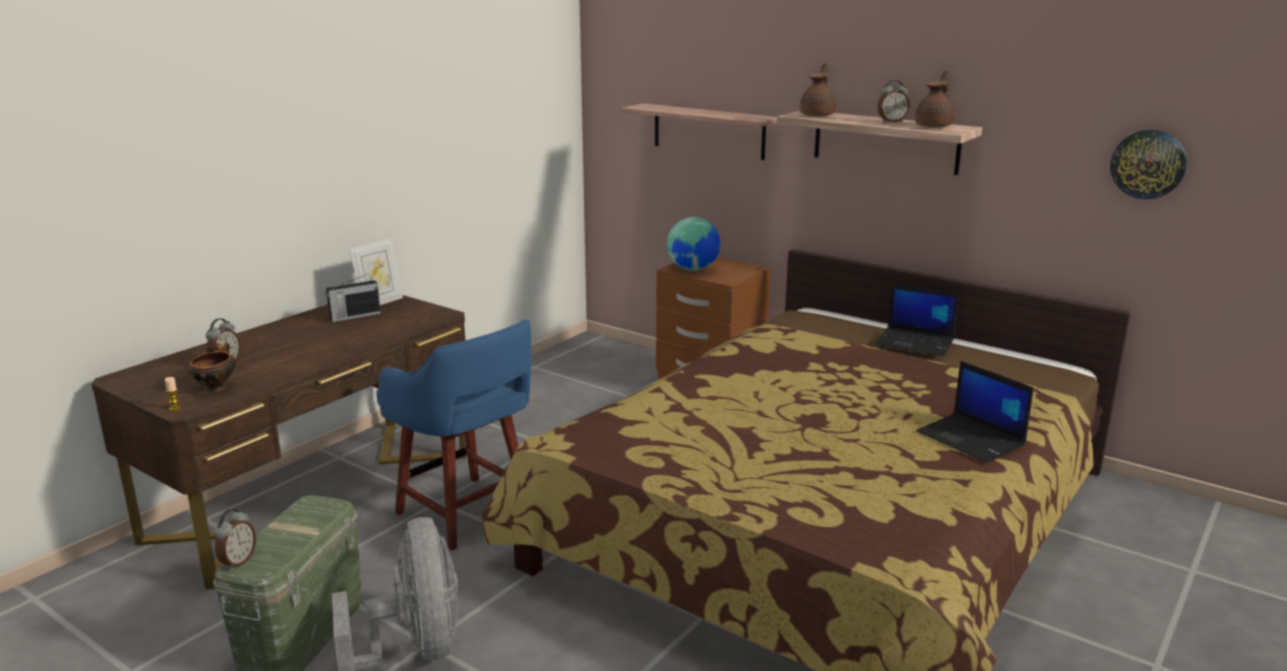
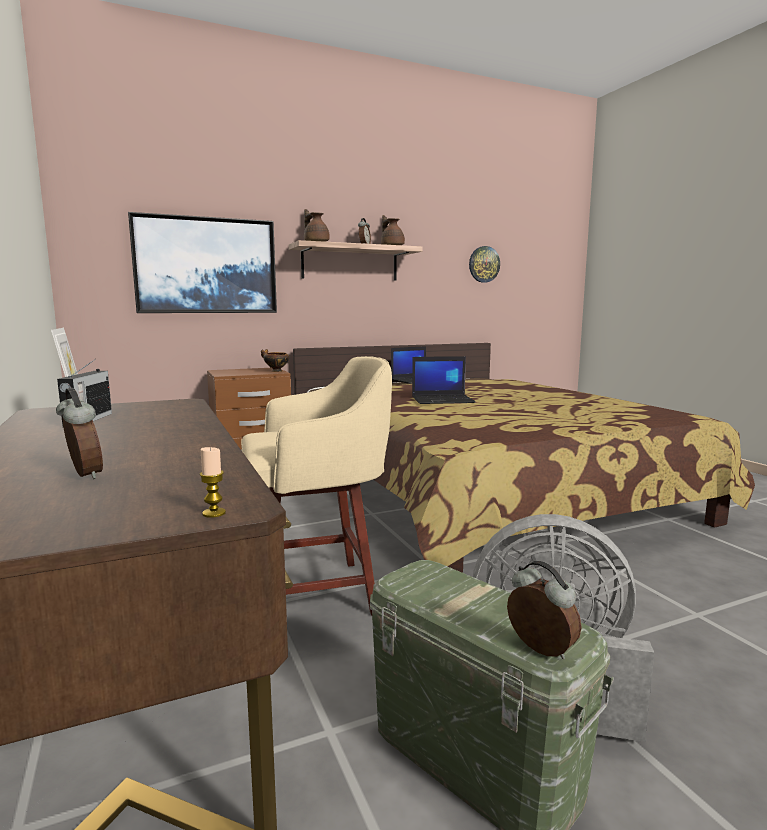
camera: 60 degrees left, 10 degrees down
bowl [188,343,236,392] -> bowl moved to [261,349,289,372]
blue stool [376,320,532,551] -> beige stool [241,356,392,616]
shelf [621,103,777,160] -> picture [128,212,277,313]
globe [667,217,721,271] -> none
laptop [916,361,1034,463] -> laptop moved to [412,356,475,404]

